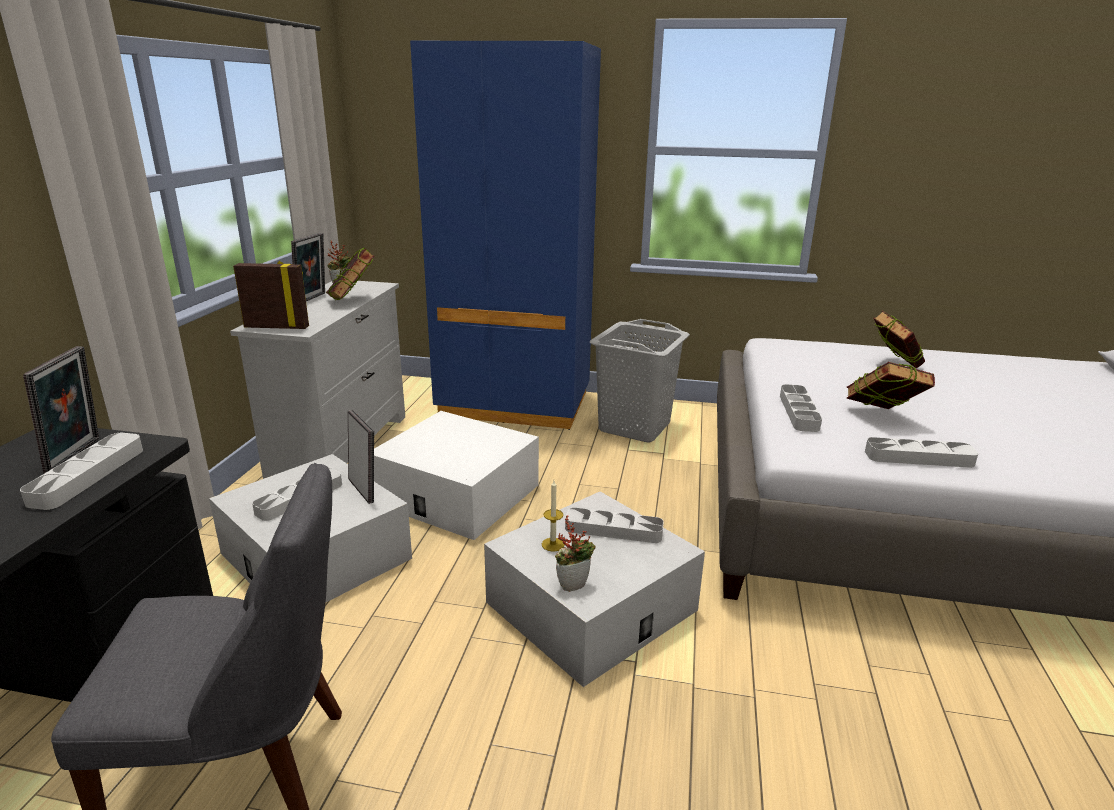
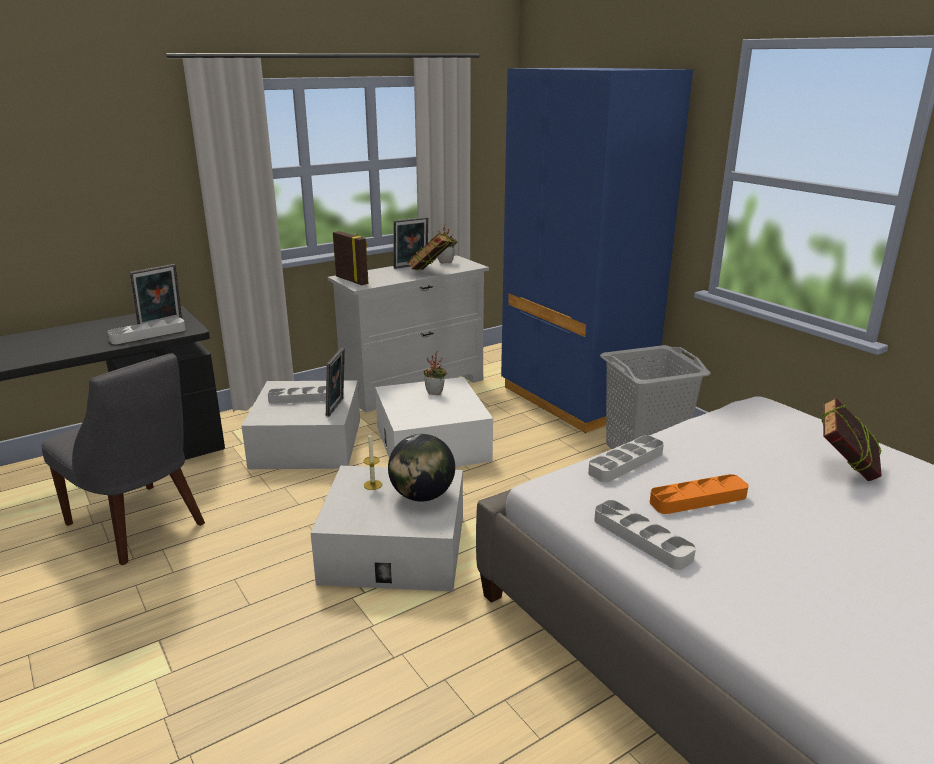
camera: 45 degrees right, 0 degrees up
potted plant [555,516,596,592] -> potted plant moved to [424,351,447,395]
grey tray [565,507,664,543] -> globe [388,434,455,502]
book [846,362,935,409] -> orange tray [650,474,748,514]

